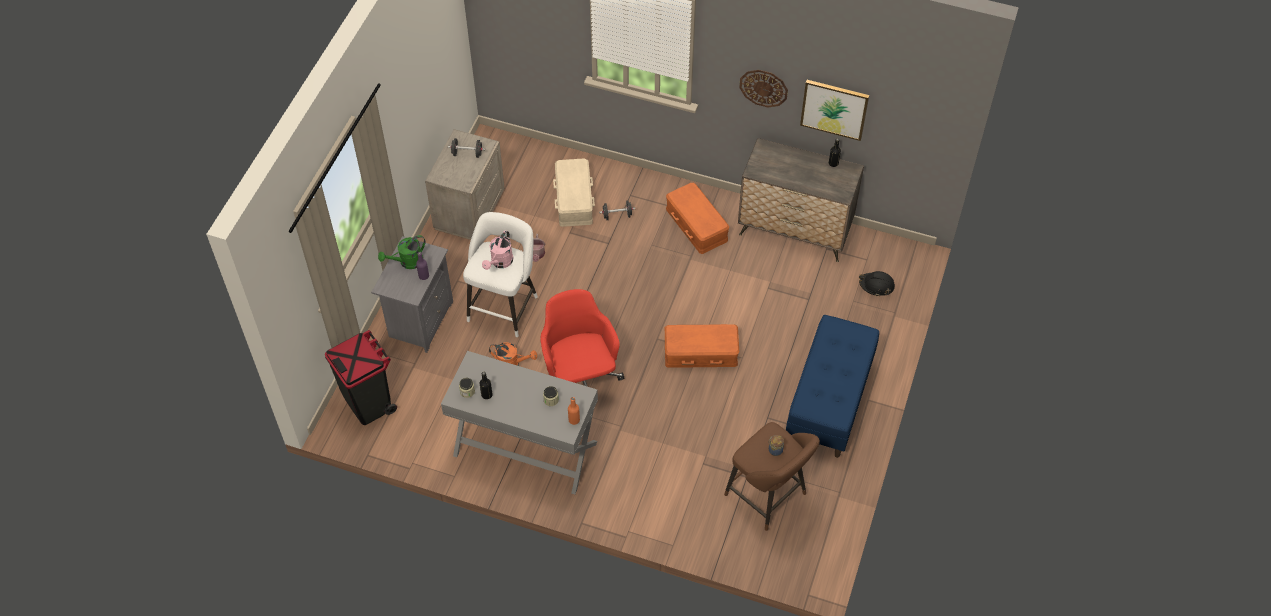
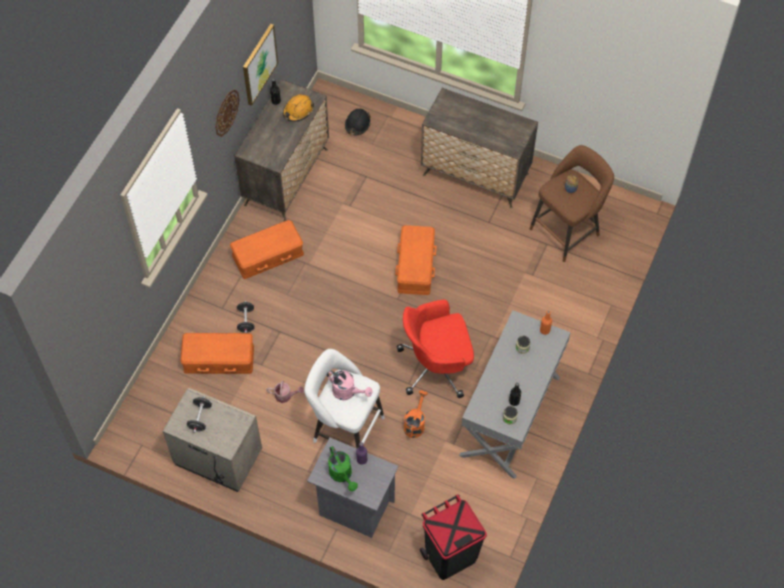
camera: 85 degrees left, 5 degrees up
beige storage box [553,159,595,227] -> orange storage box [180,333,254,374]
blue bench [786,315,879,458] -> dresser [421,88,538,209]
none -> orange hard hat [283,94,314,122]

